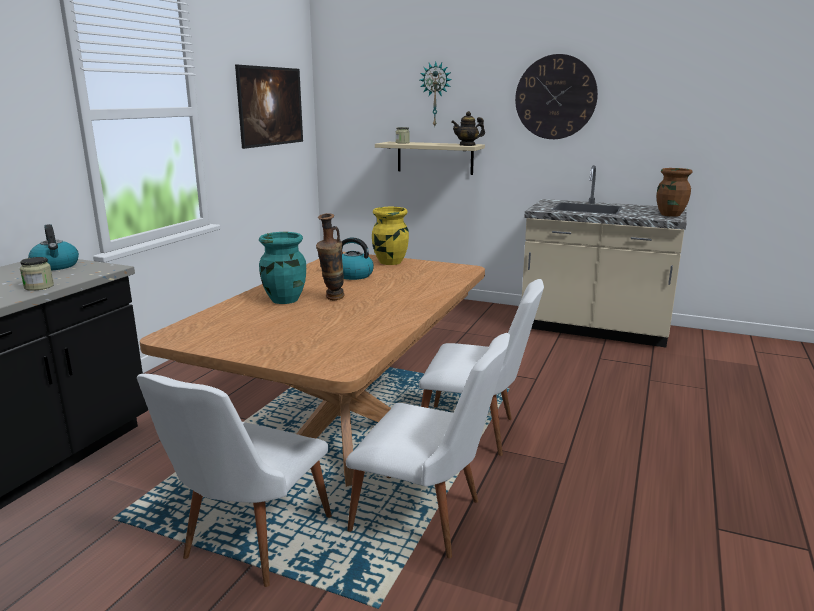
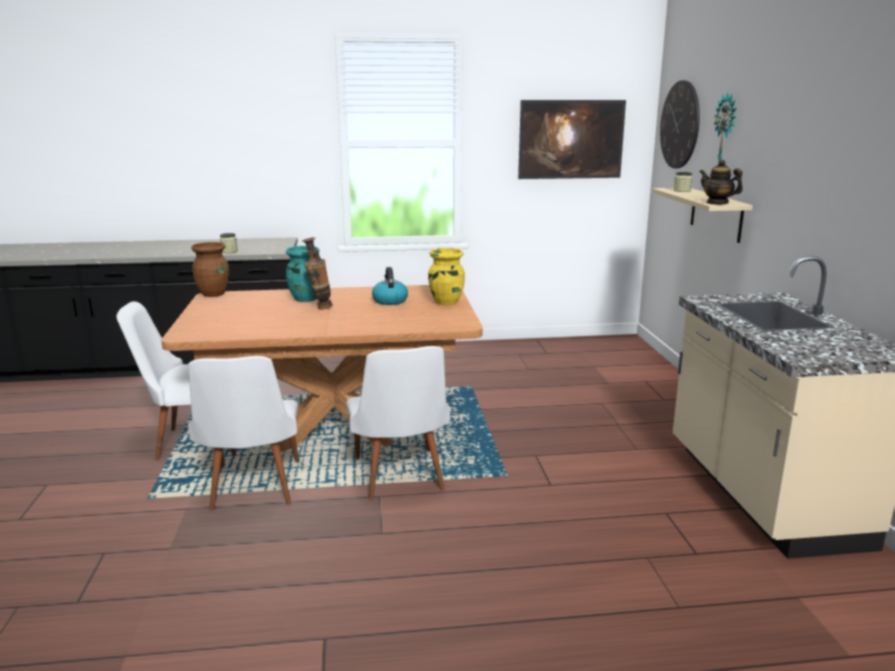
camera: 60 degrees right, 0 degrees up
kettle [28,224,79,270] -> none
wall clock [515,54,598,139] -> wall clock moved to [660,80,700,168]
brown vase [657,168,692,217] -> brown vase moved to [191,242,229,297]

